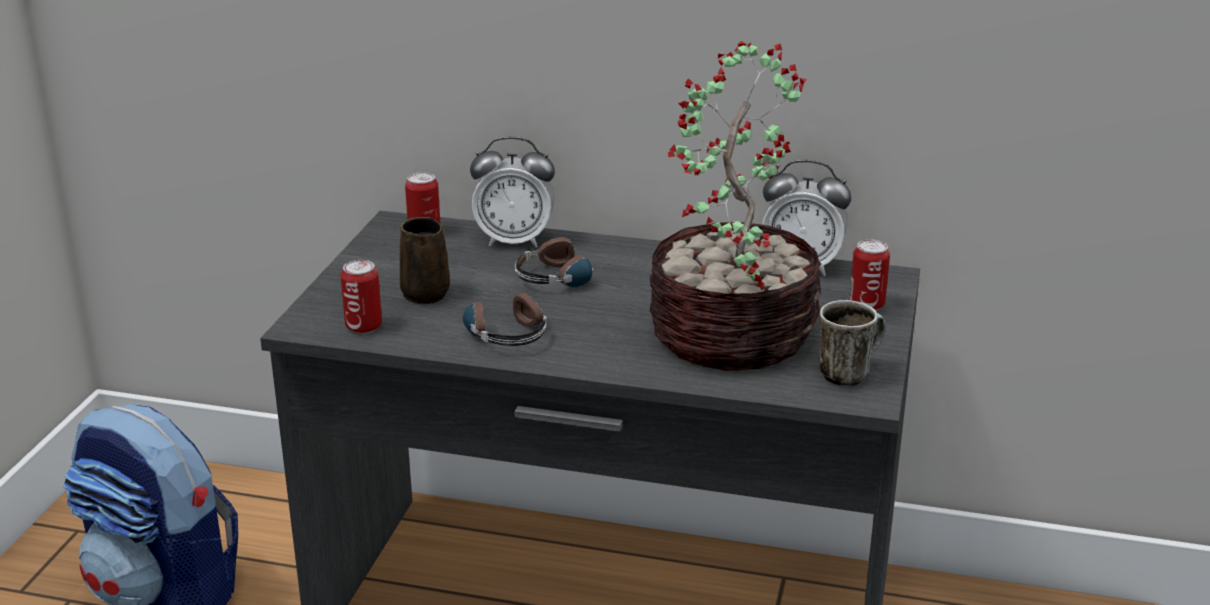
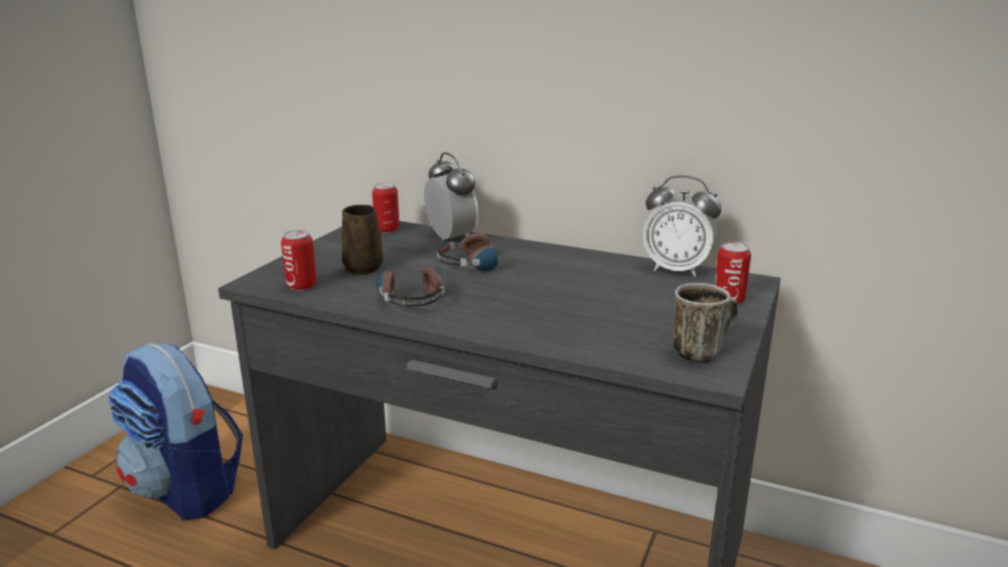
camera: 10 degrees right, 5 degrees down
alarm clock [470,136,555,248] -> alarm clock turned 135 degrees counterclockwise [424,152,479,241]
potted plant [650,41,822,371] -> none

